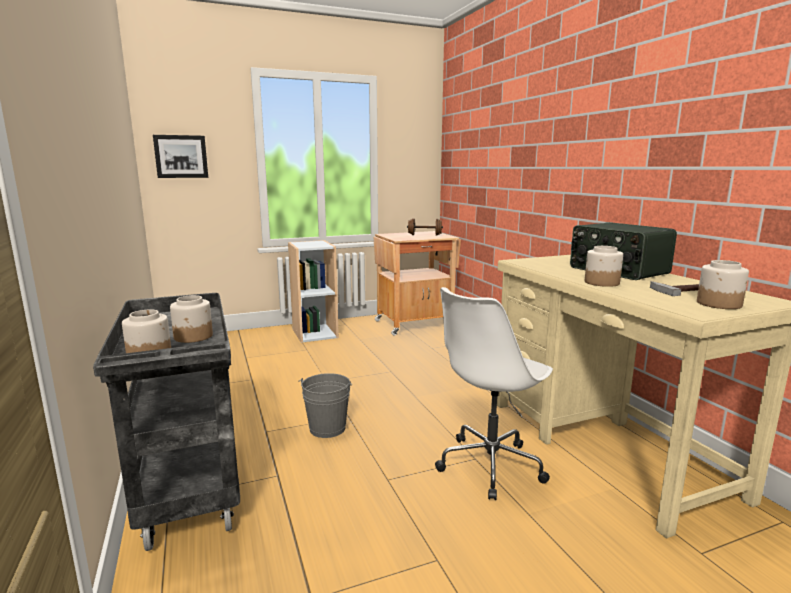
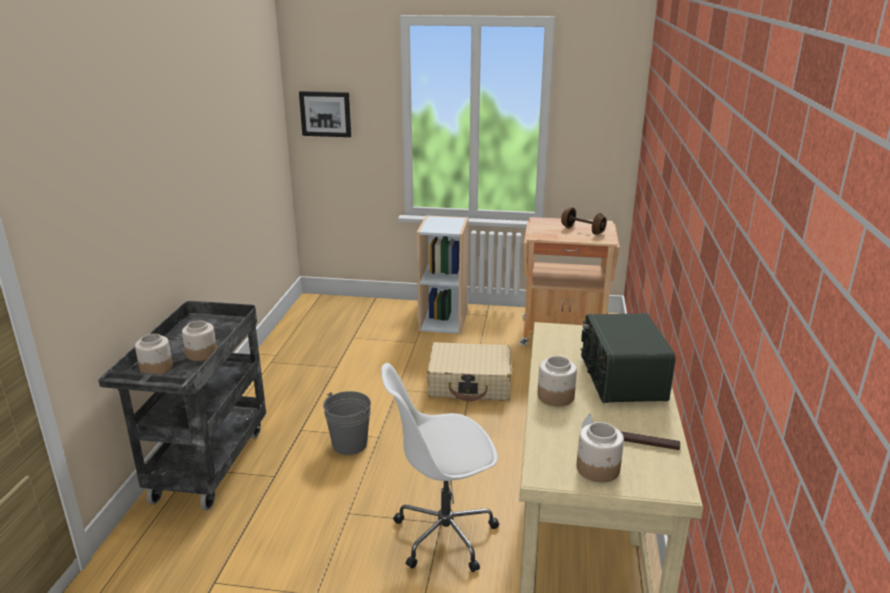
camera: 30 degrees right, 10 degrees up
none -> beige suitcase [427,342,511,401]

